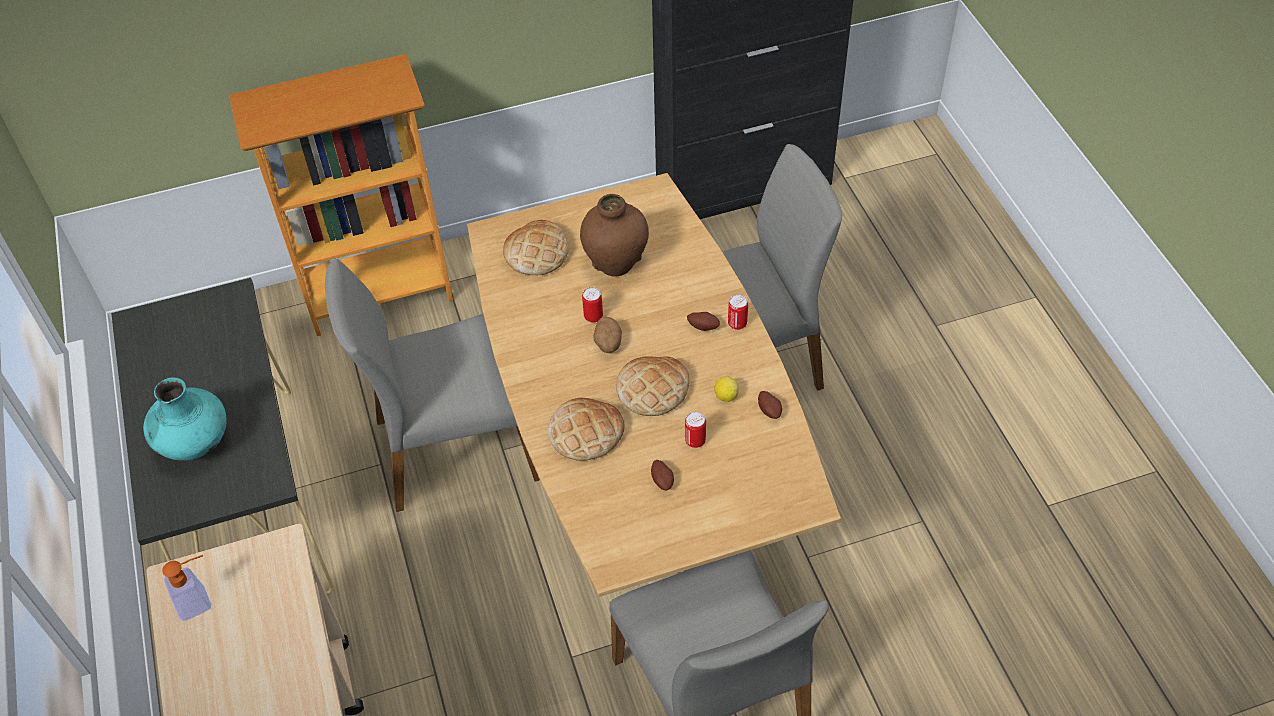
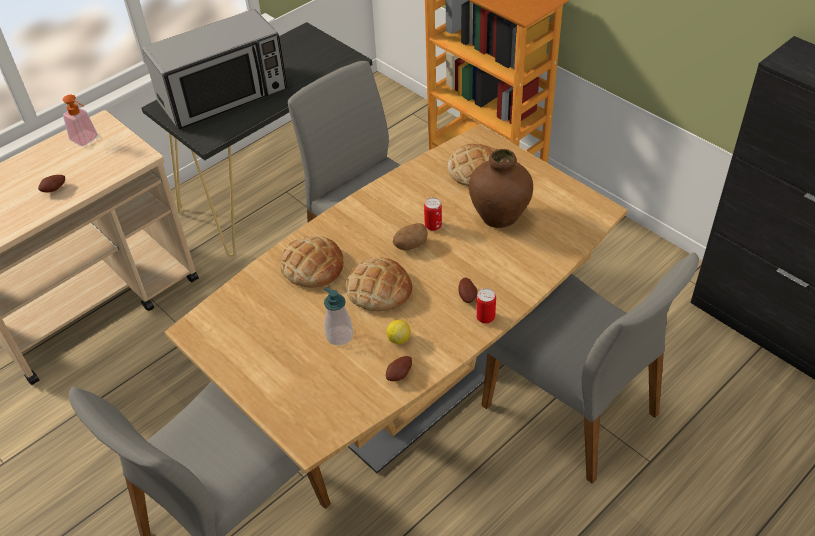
camera: 65 degrees right, 5 degrees down
turquoise vase [143,377,227,461] -> microwave [142,9,288,129]
potato [651,460,674,490] -> potato moved to [38,175,65,193]
can [685,411,706,448] -> soap dispenser [324,287,353,346]

